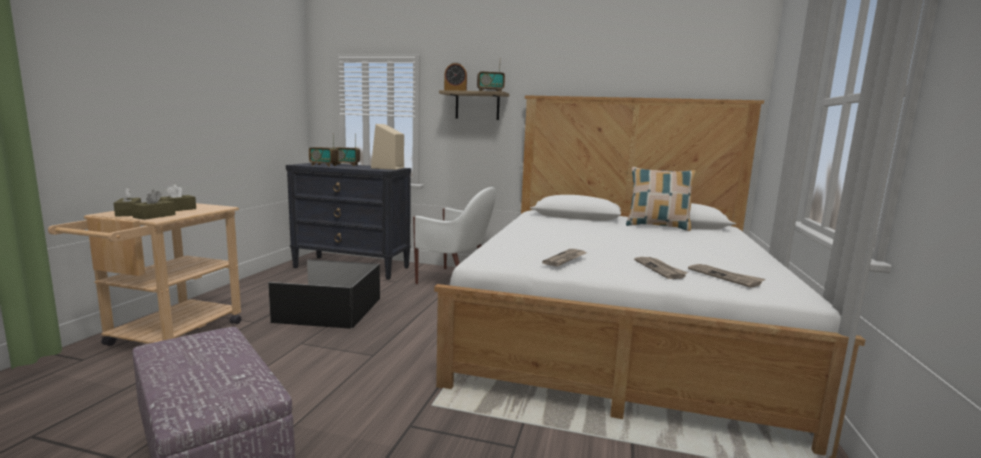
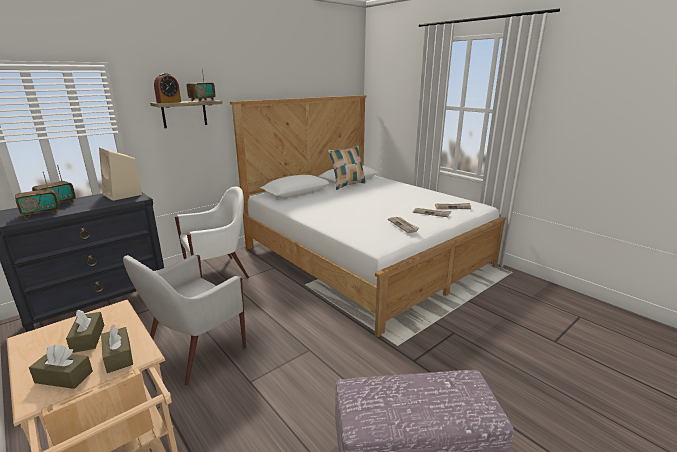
camera: 55 degrees left, 10 degrees up
black storage box [268,259,380,329] -> white armchair [123,255,246,385]

